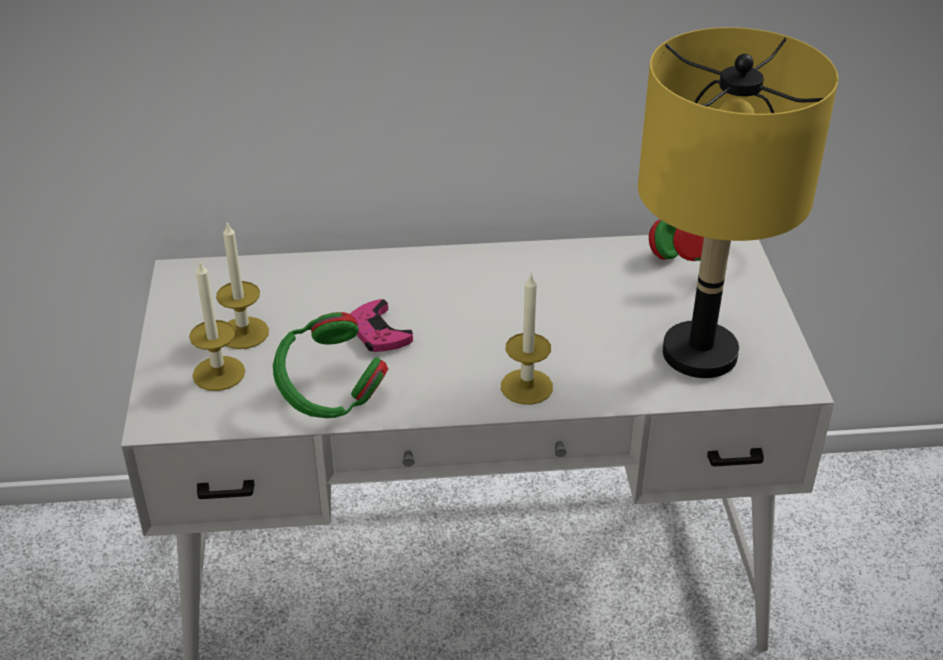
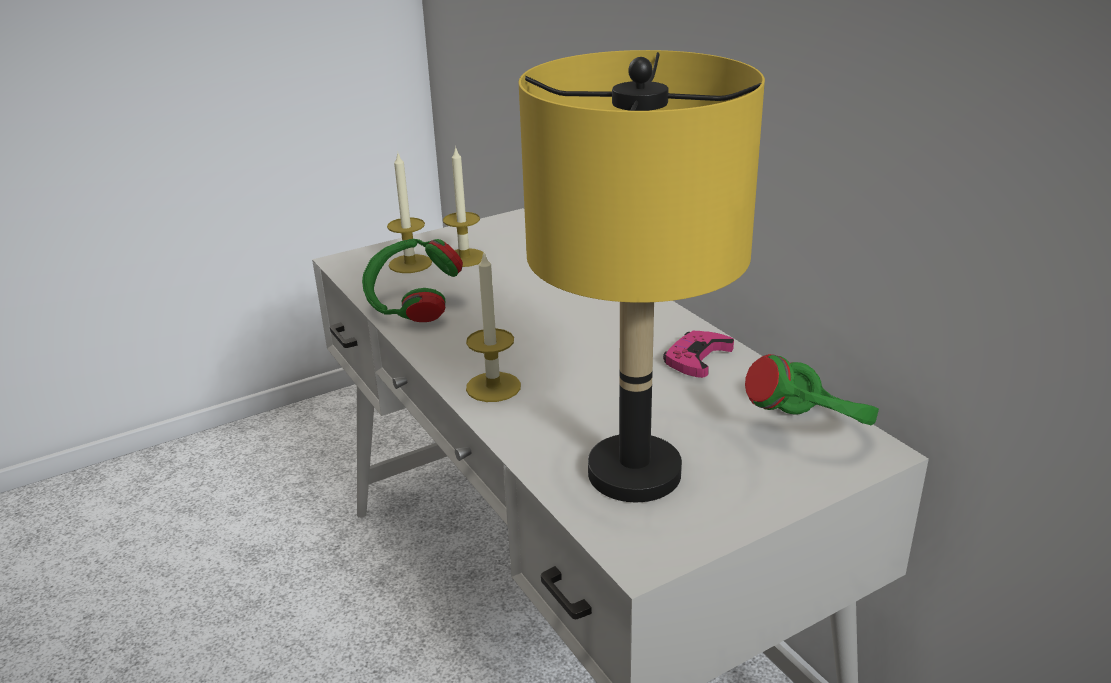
camera: 65 degrees right, 10 degrees down
pink game controller [350,299,413,352] -> pink game controller moved to [663,331,734,378]

